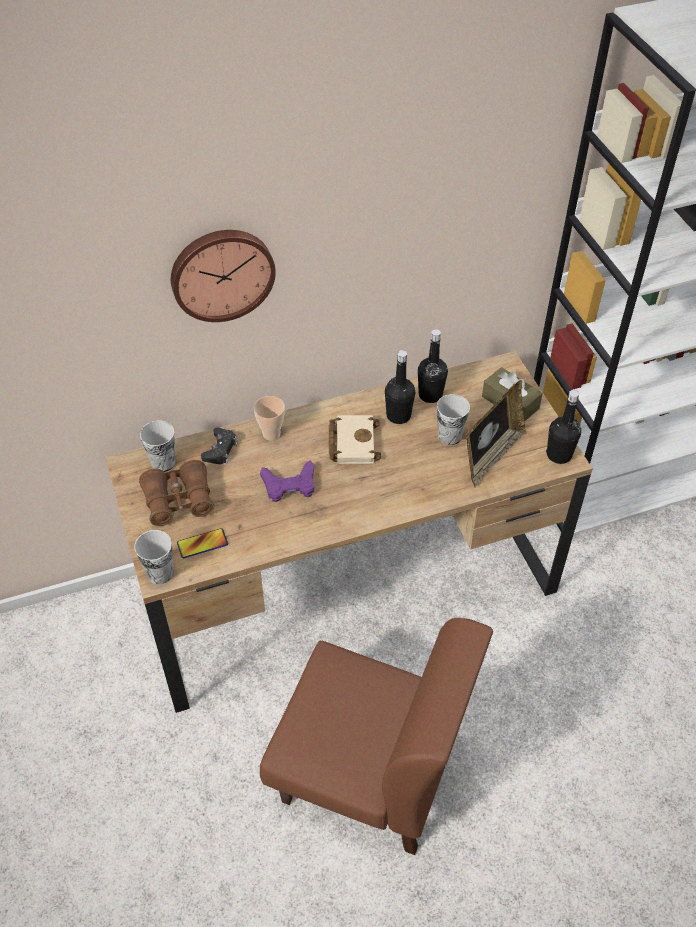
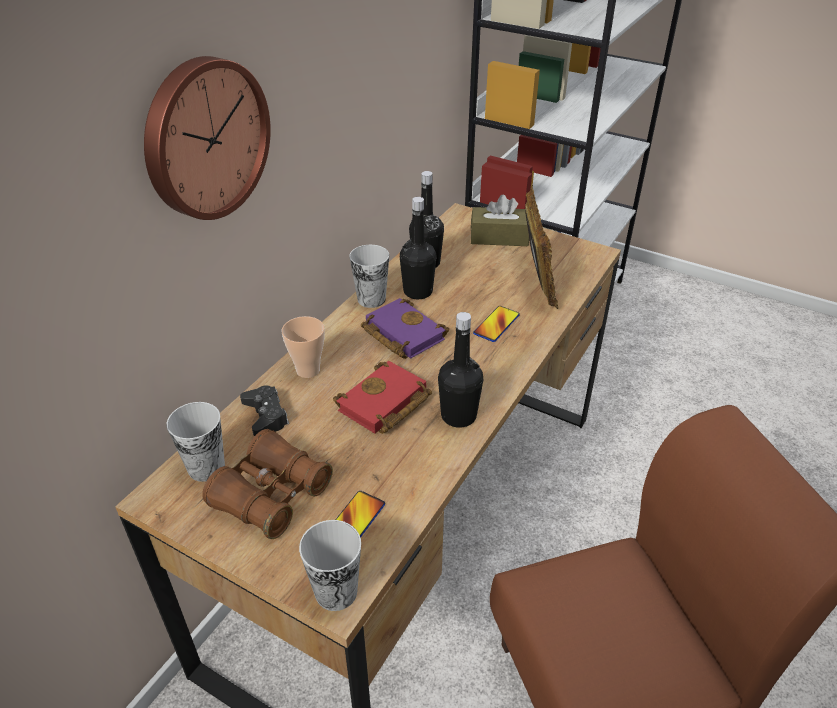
camera: 40 degrees left, 10 degrees down
purple game controller [260,460,314,502] -> red book [333,361,432,434]
beige book [329,415,381,464] -> purple book [361,298,449,359]
cup [437,394,470,445] -> cup moved to [349,245,389,308]
black bottle [546,390,581,464] -> black bottle moved to [438,312,483,428]
none -> phone [473,306,520,342]

